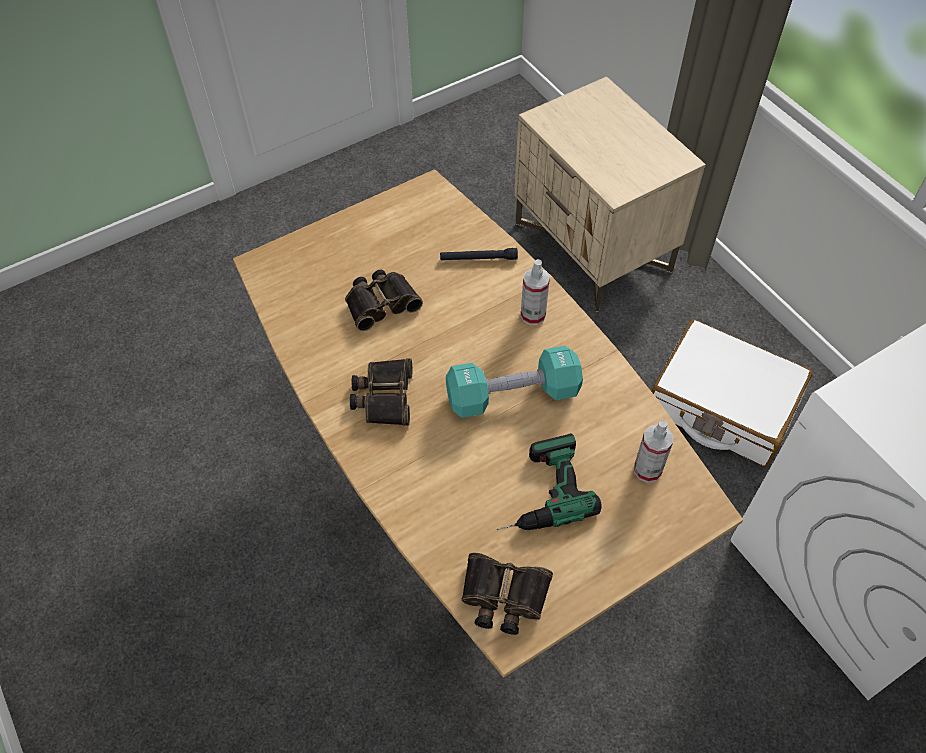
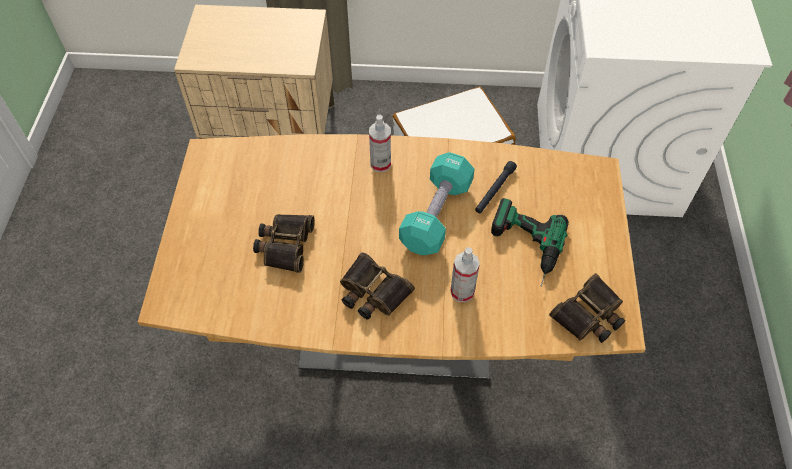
camera: 55 degrees left, 0 degrees up
black flashlight [440,248,518,260] -> black flashlight moved to [475,161,517,213]
spray bottle [634,420,673,483] -> spray bottle moved to [450,247,480,303]

